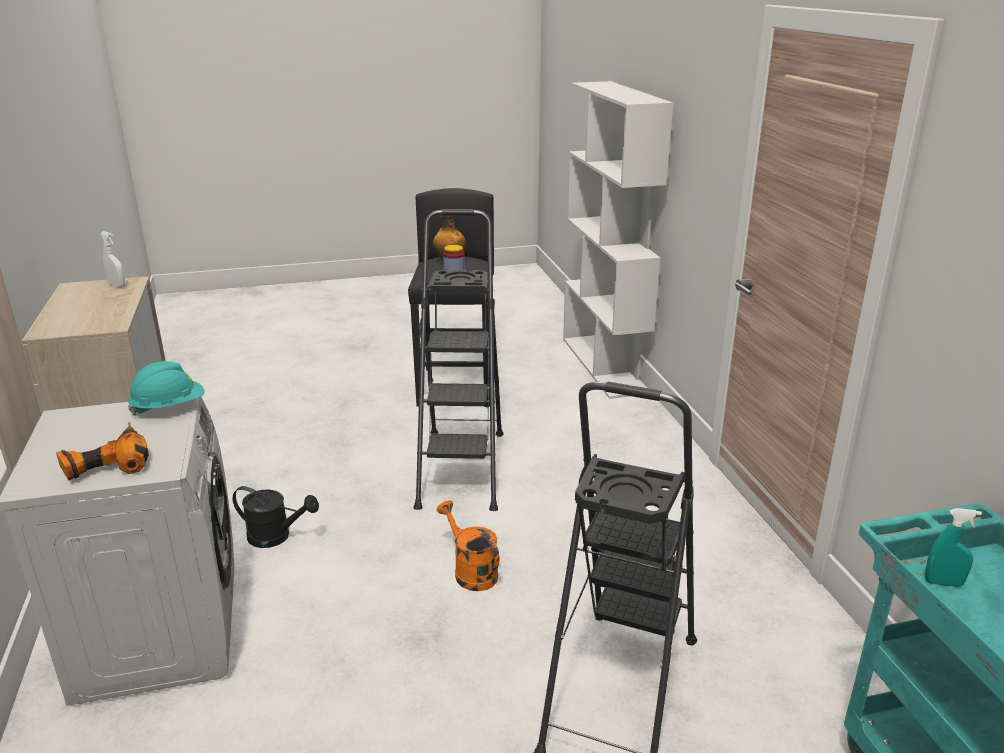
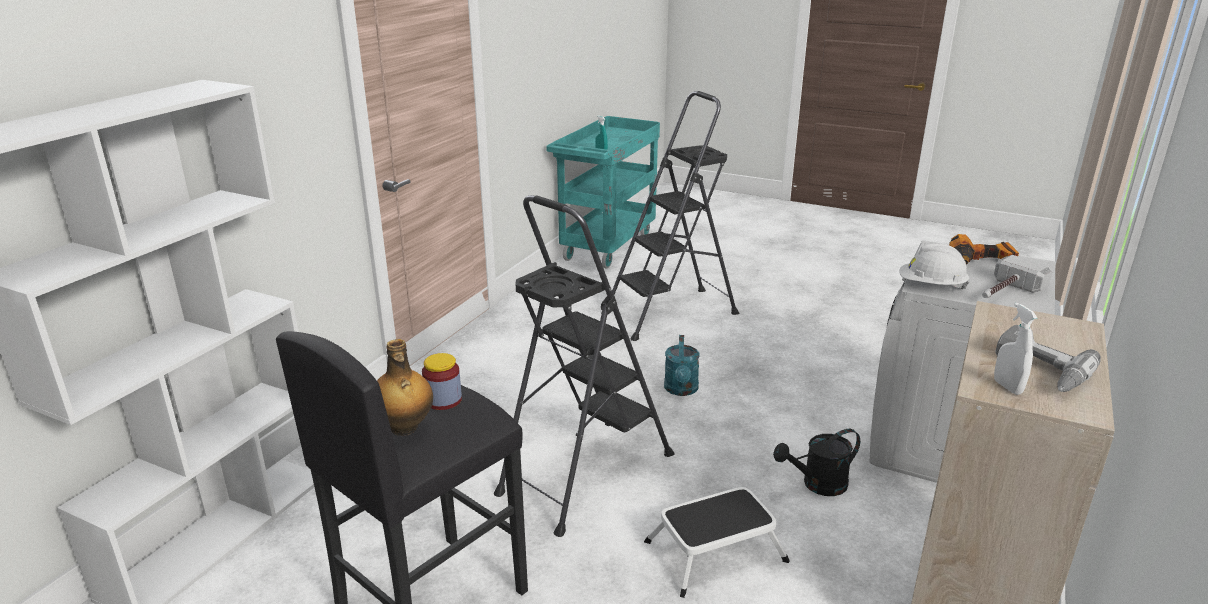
camera: 140 degrees left, 0 degrees up
turquoise hard hat [128,361,205,415] -> white hard hat [899,243,969,289]
black watering can [233,486,319,548] -> black watering can turned 75 degrees counterclockwise [773,429,860,496]
orange watering can [437,500,500,591] -> turquoise watering can [664,335,700,396]
none -> black step ladder [644,487,790,598]
none -> hammer [982,255,1052,298]
none -> power drill [995,325,1101,392]

